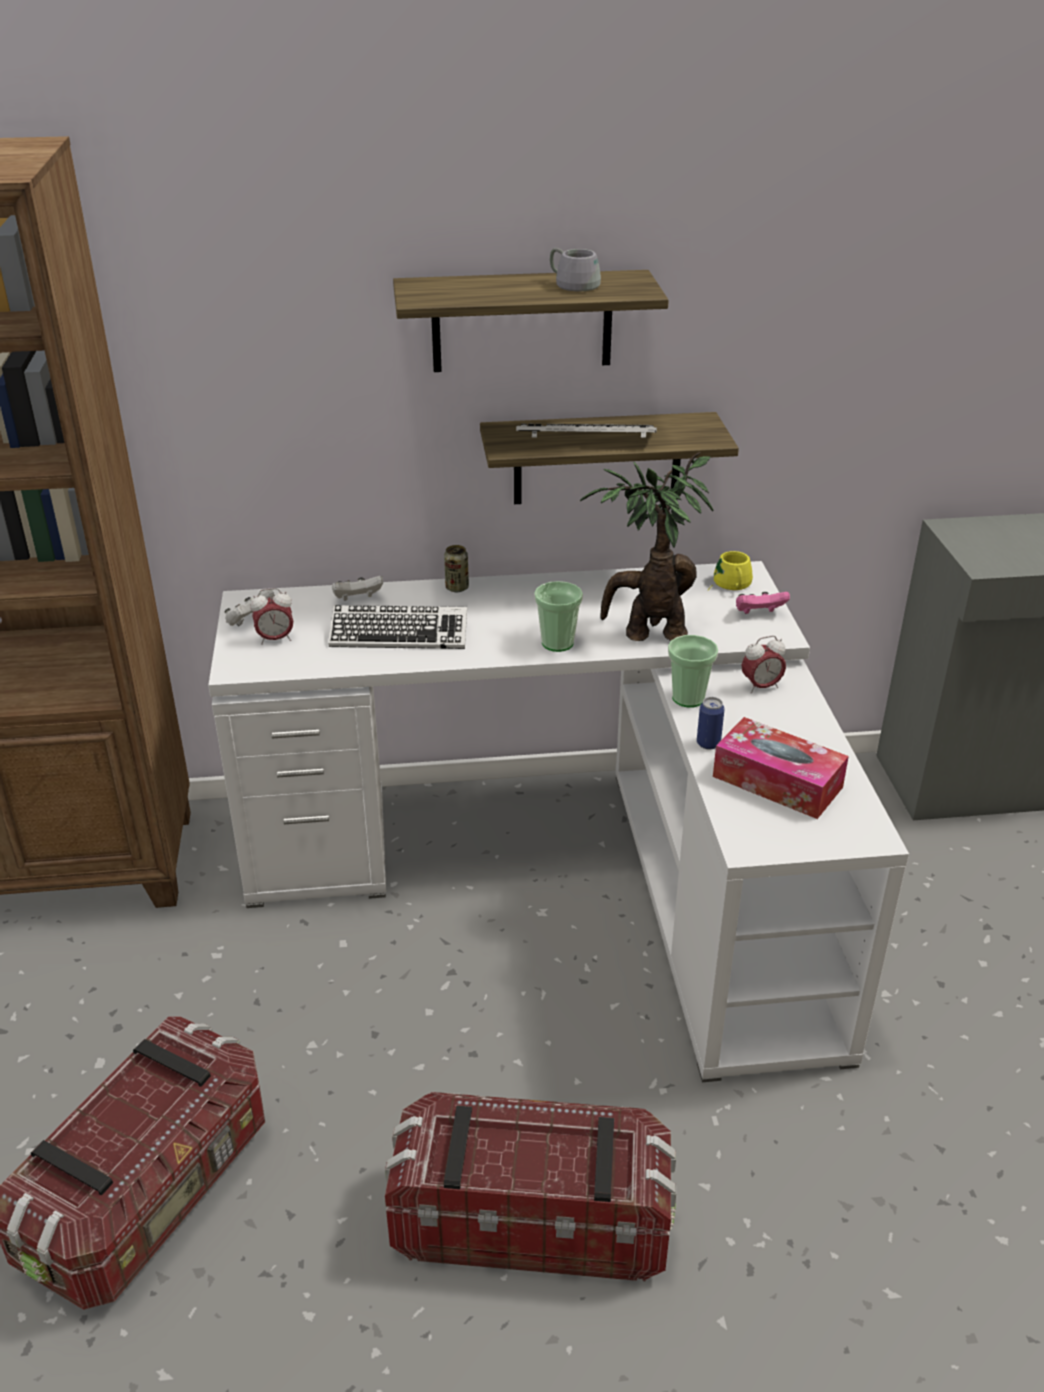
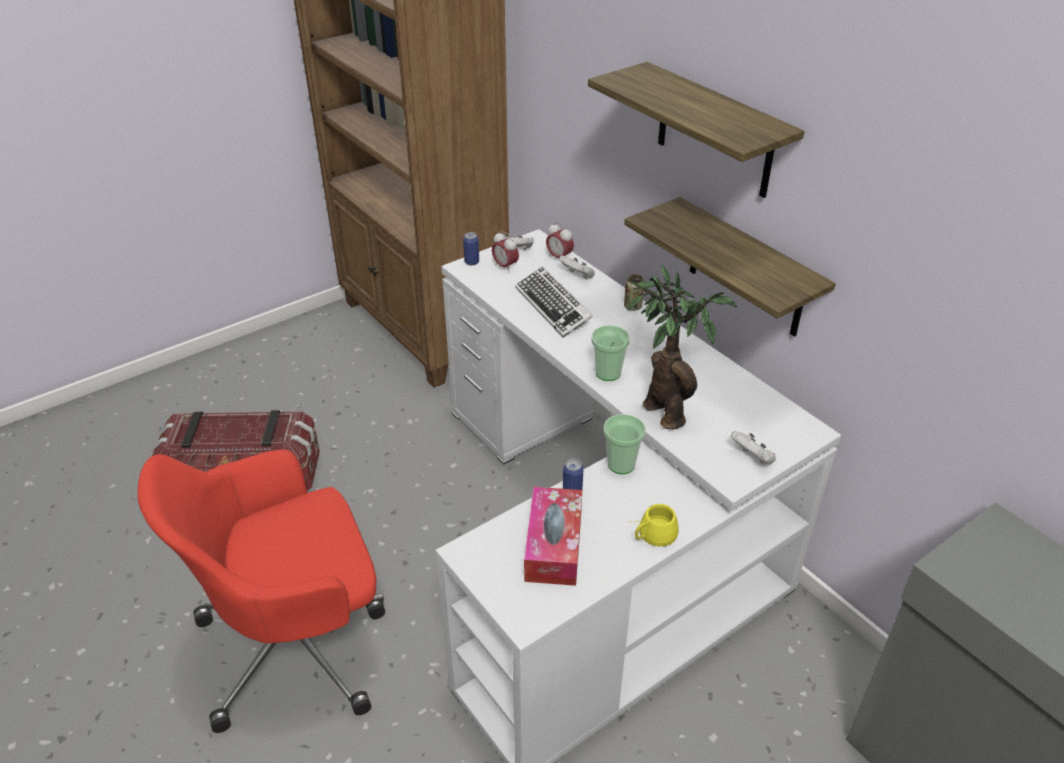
camera: 60 degrees right, 5 degrees up
storage box [385,1092,676,1282] -> red office chair [137,450,385,733]
keyboard [516,424,657,438] -> none
grey mug [550,248,601,291] -> none
yellow mug [708,551,753,590] -> yellow mug moved to [628,504,679,547]
pink game controller [736,592,790,614] -> white game controller [731,431,776,464]
alarm clock [742,635,786,693] -> alarm clock moved to [546,222,574,258]
none -> can [463,232,479,266]

